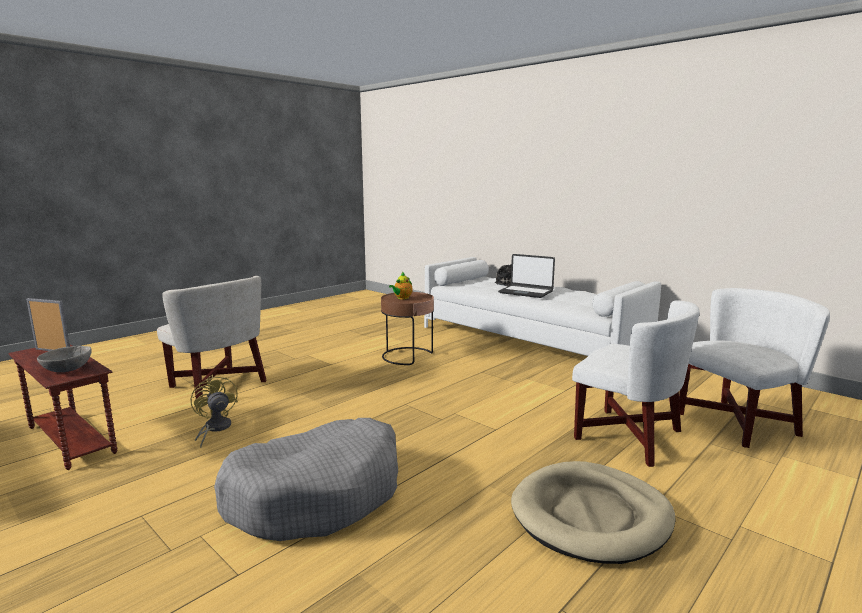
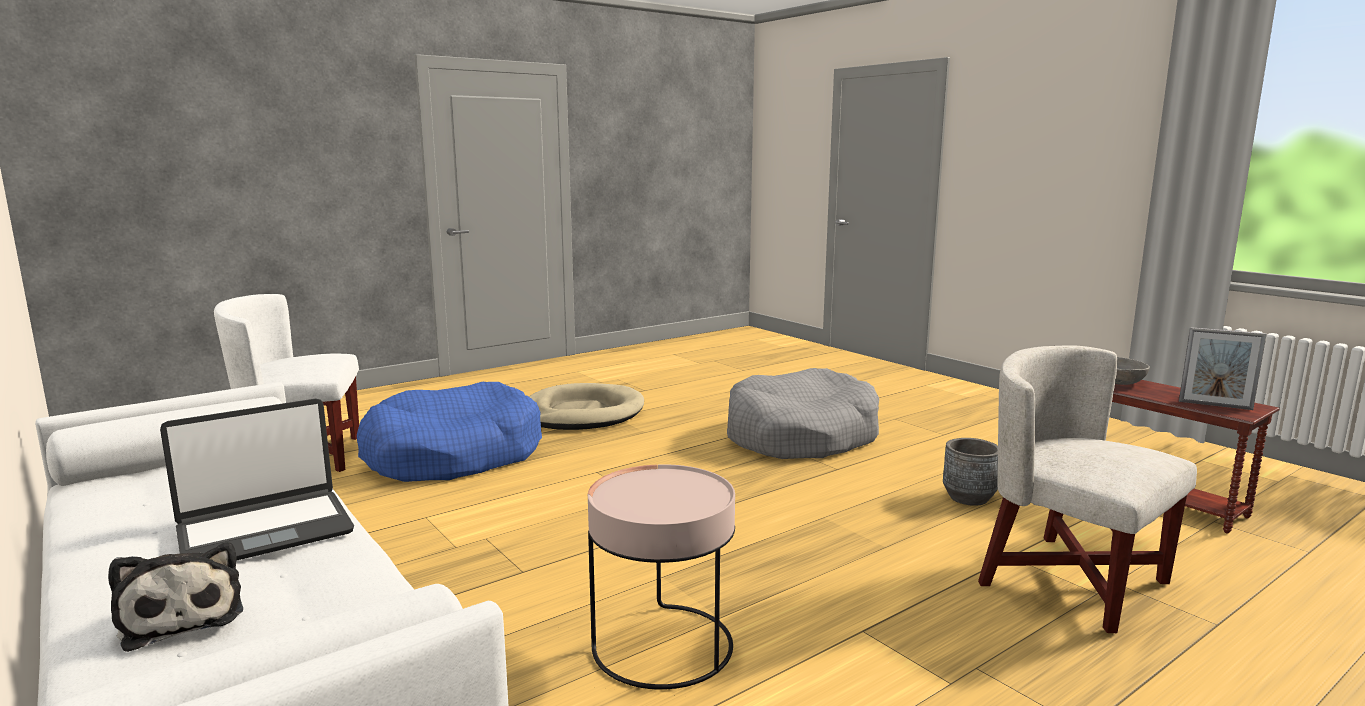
camera: 170 degrees left, 0 degrees up
yellow fan [191,375,238,448] -> grey planter [943,438,998,506]
brown side table [381,292,434,365] -> pink side table [588,464,735,689]
teapot [389,272,413,299] -> none
laptop [498,254,555,298] -> laptop turned 105 degrees clockwise [160,398,354,561]
white armchair [572,300,700,467] -> blue dog bed [357,382,542,482]

